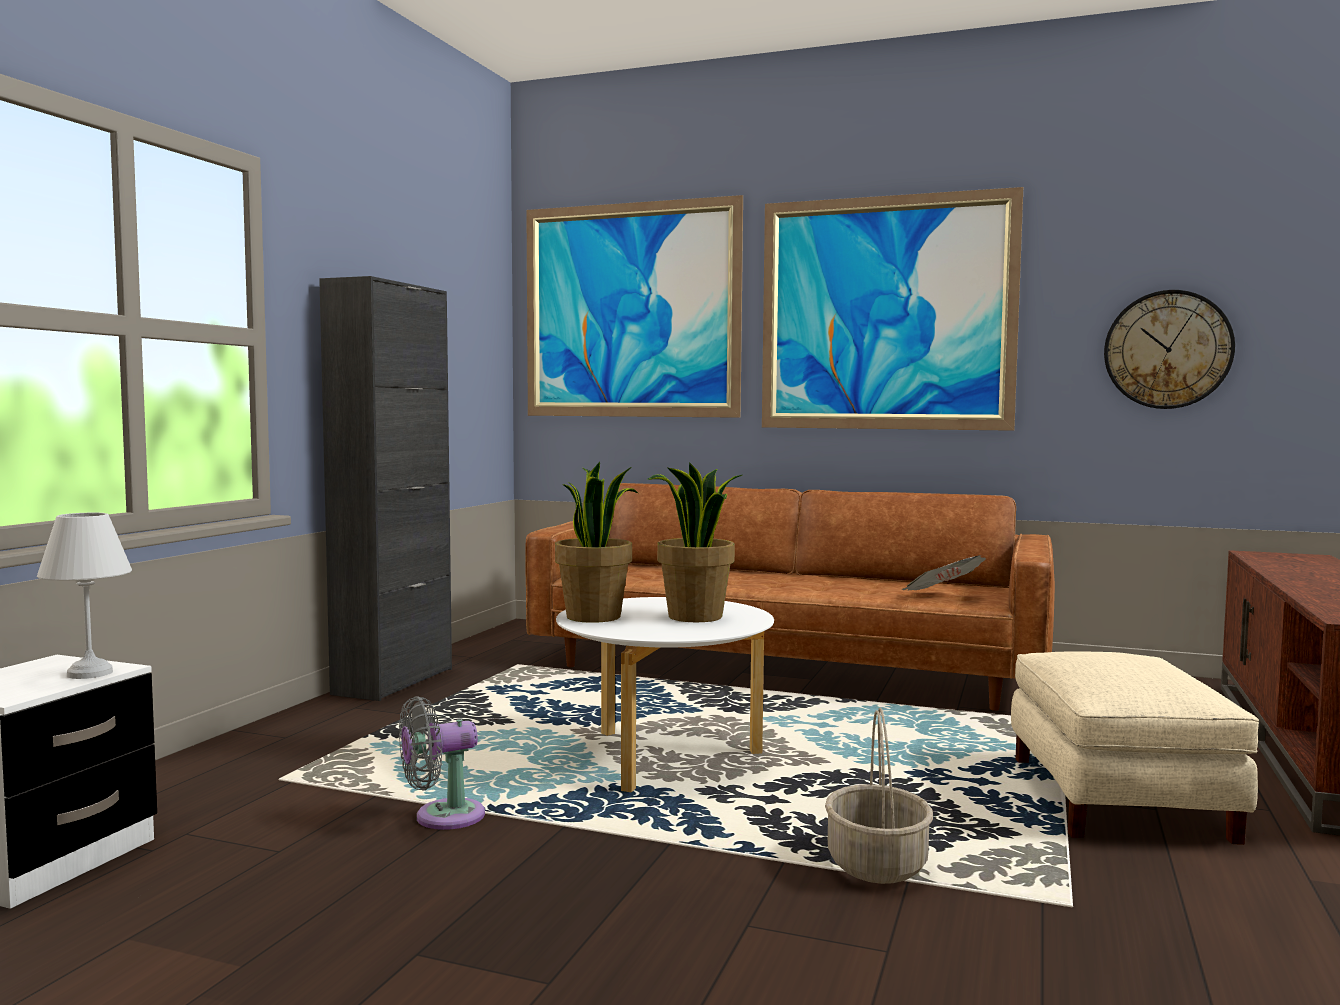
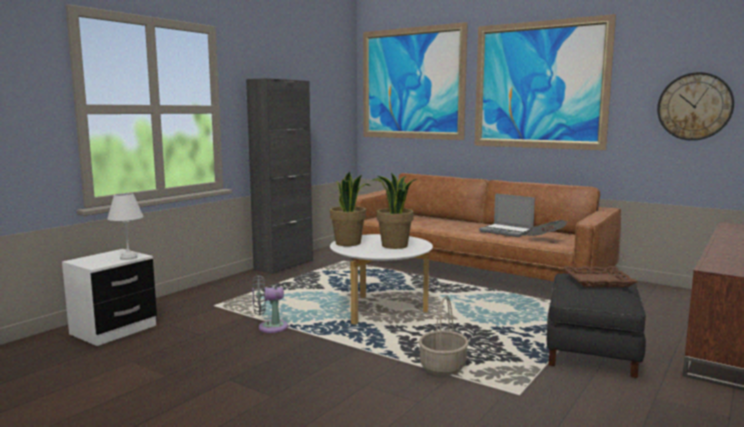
camera: 15 degrees right, 5 degrees up
beige ottoman [1011,651,1259,845] -> black ottoman [547,274,646,378]
none -> laptop [479,193,535,237]
none -> brown tray [563,266,638,287]

